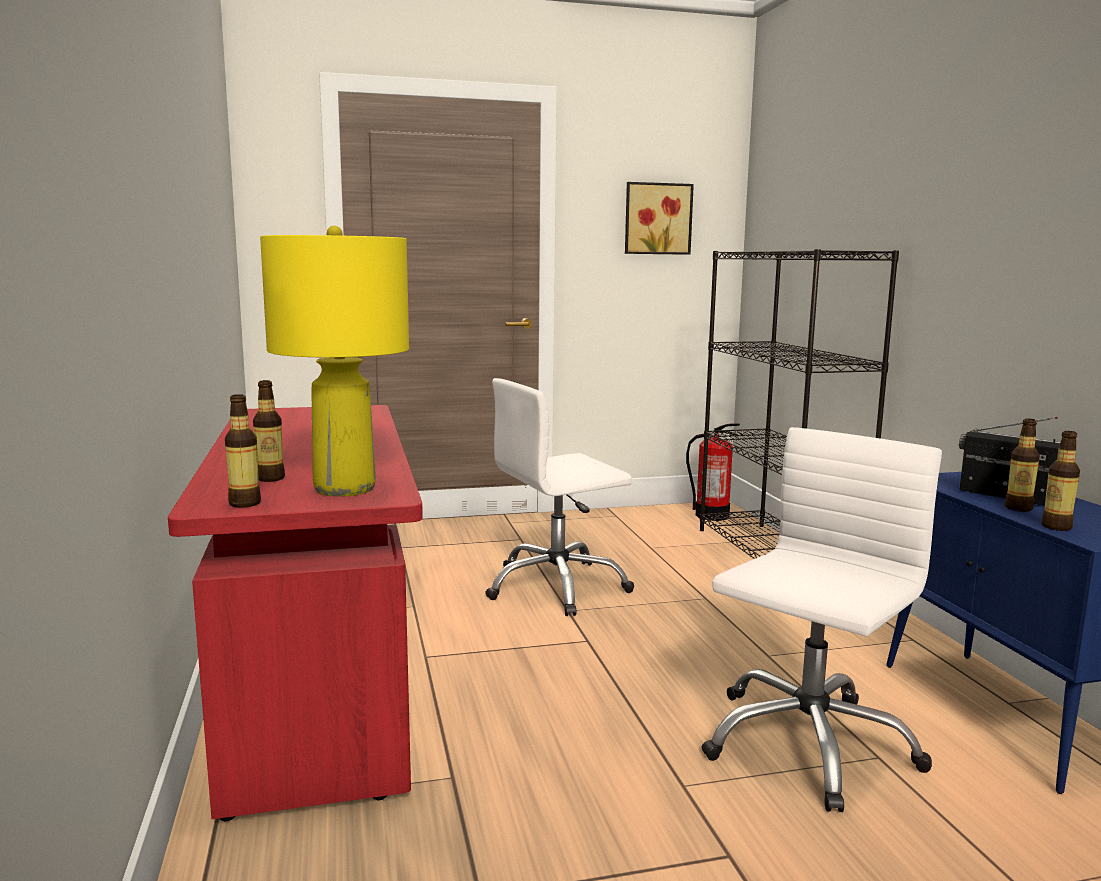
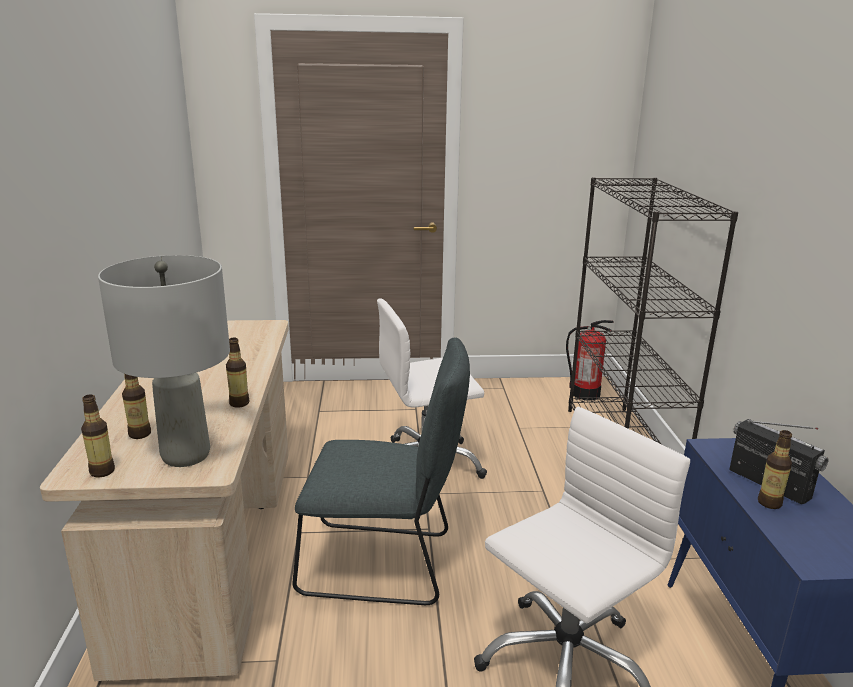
camera: 10 degrees right, 10 degrees up
red desk [168,405,423,821] -> beige desk [40,320,289,681]
yellow table lamp [260,226,409,497] -> grey table lamp [98,255,230,467]
picture [625,182,694,255] -> none
bottle [1041,431,1080,531] -> bottle moved to [226,337,249,408]
none -> grey chair [292,338,470,605]

